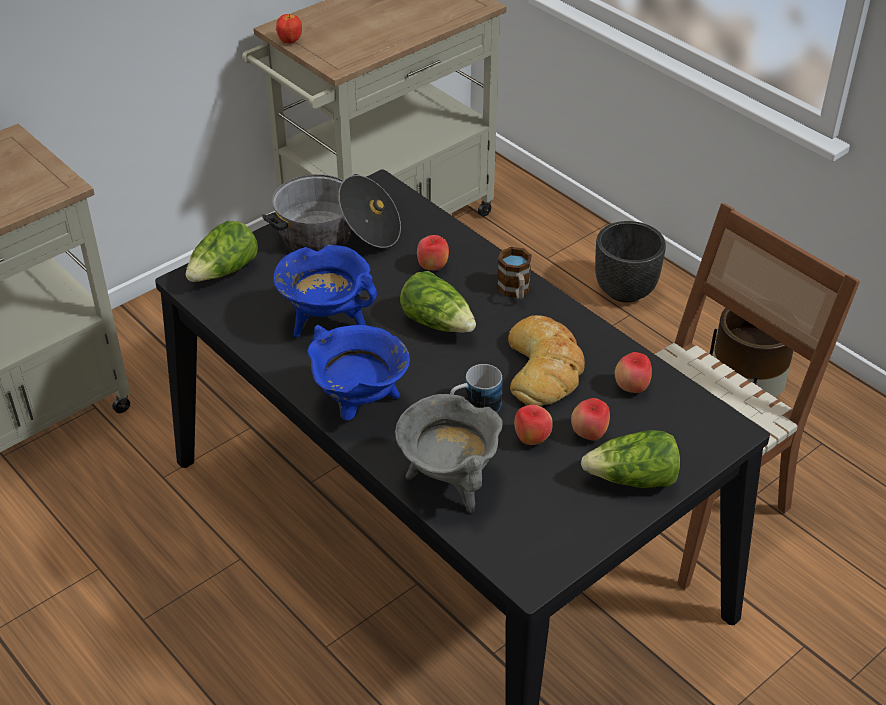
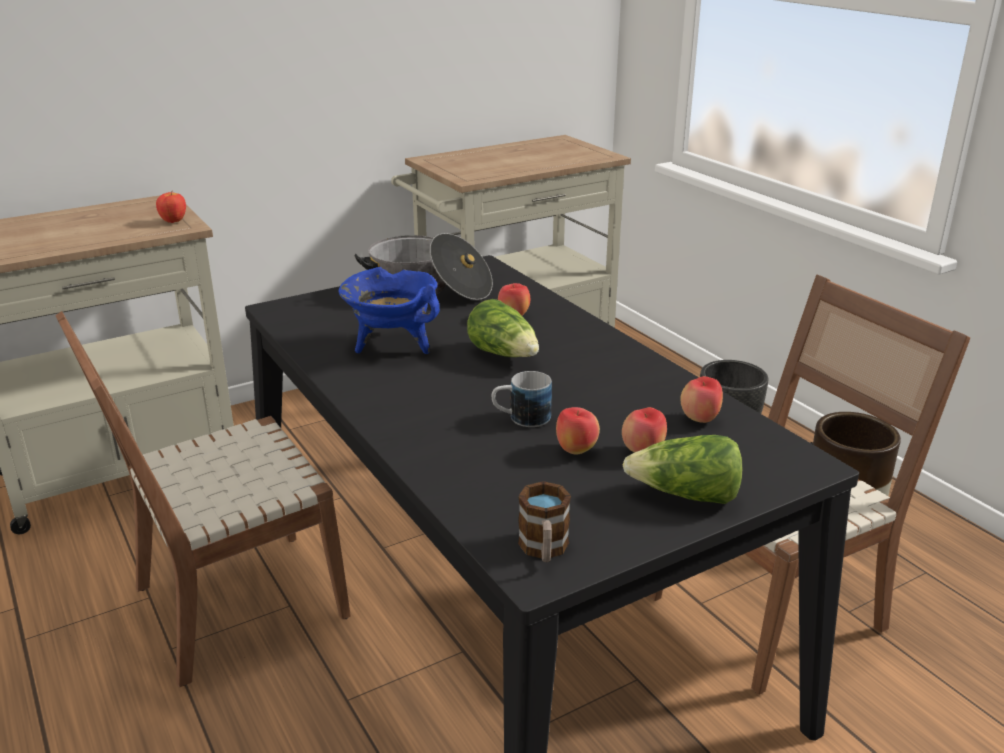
camera: 10 degrees right, 15 degrees down
lettuce [186,221,258,282] -> none
apple [276,14,302,44] -> apple moved to [156,192,186,223]
blue cooking pot [307,325,410,420] -> none
grey cooking pot [395,394,503,513] -> none
mug [497,247,532,300] -> mug moved to [518,481,571,562]
bread [508,315,585,406] -> none
none -> chair [56,311,351,687]

